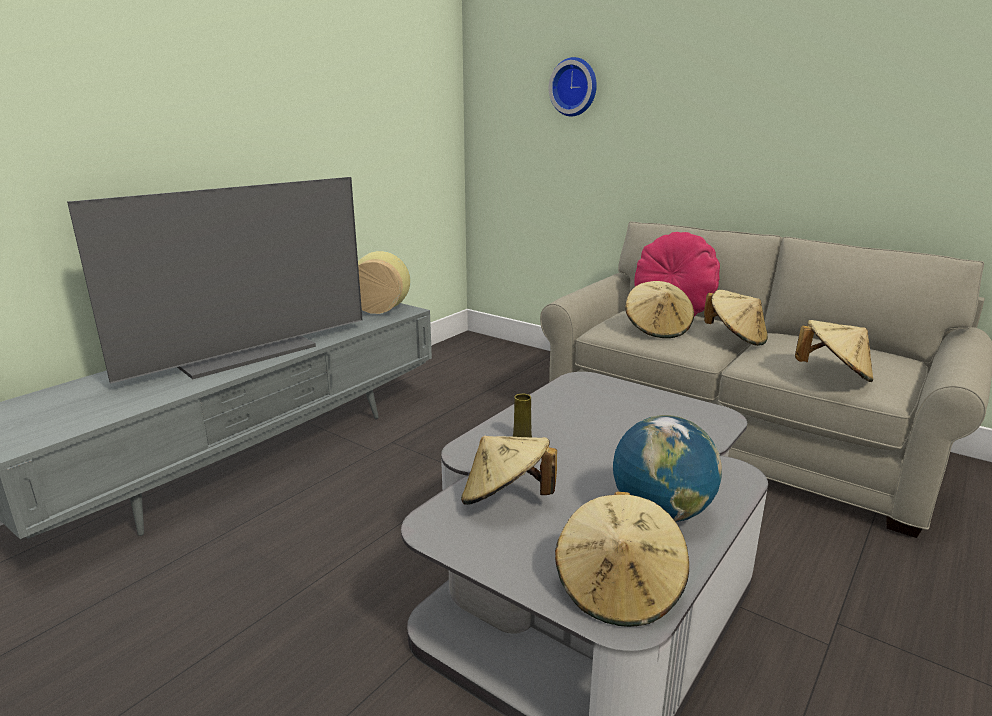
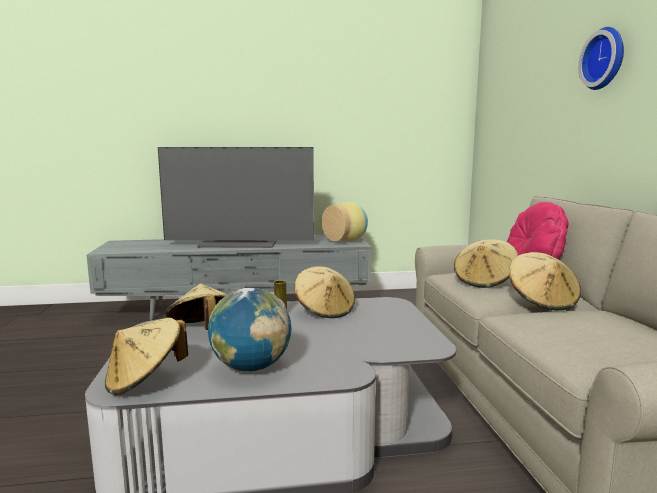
camera: 45 degrees right, 10 degrees down
wall clock [549,57,597,116] -> wall clock moved to [578,27,624,90]
beige hat [795,320,874,382] -> beige hat moved to [295,266,355,318]

